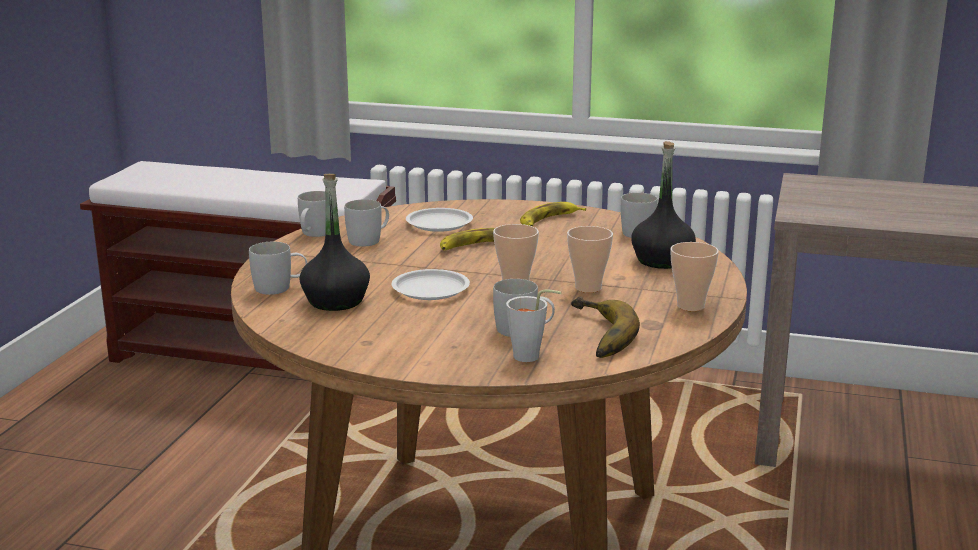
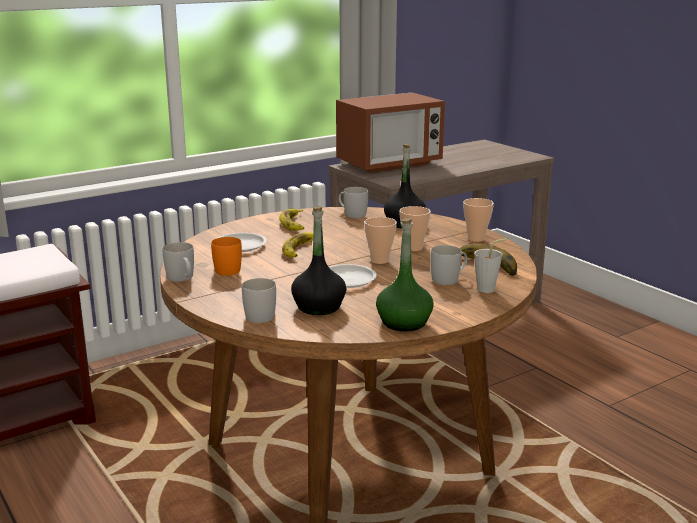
camera: 50 degrees left, 0 degrees up
white mug [344,199,389,247] -> orange mug [211,237,242,276]
none -> microwave [336,92,445,173]
none -> green bottle [376,218,433,331]

